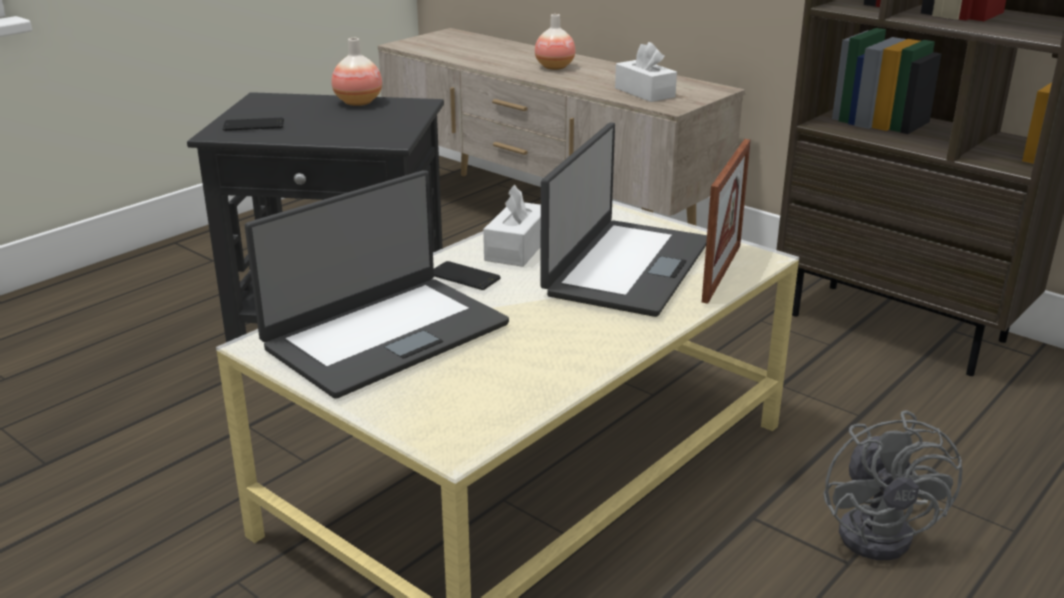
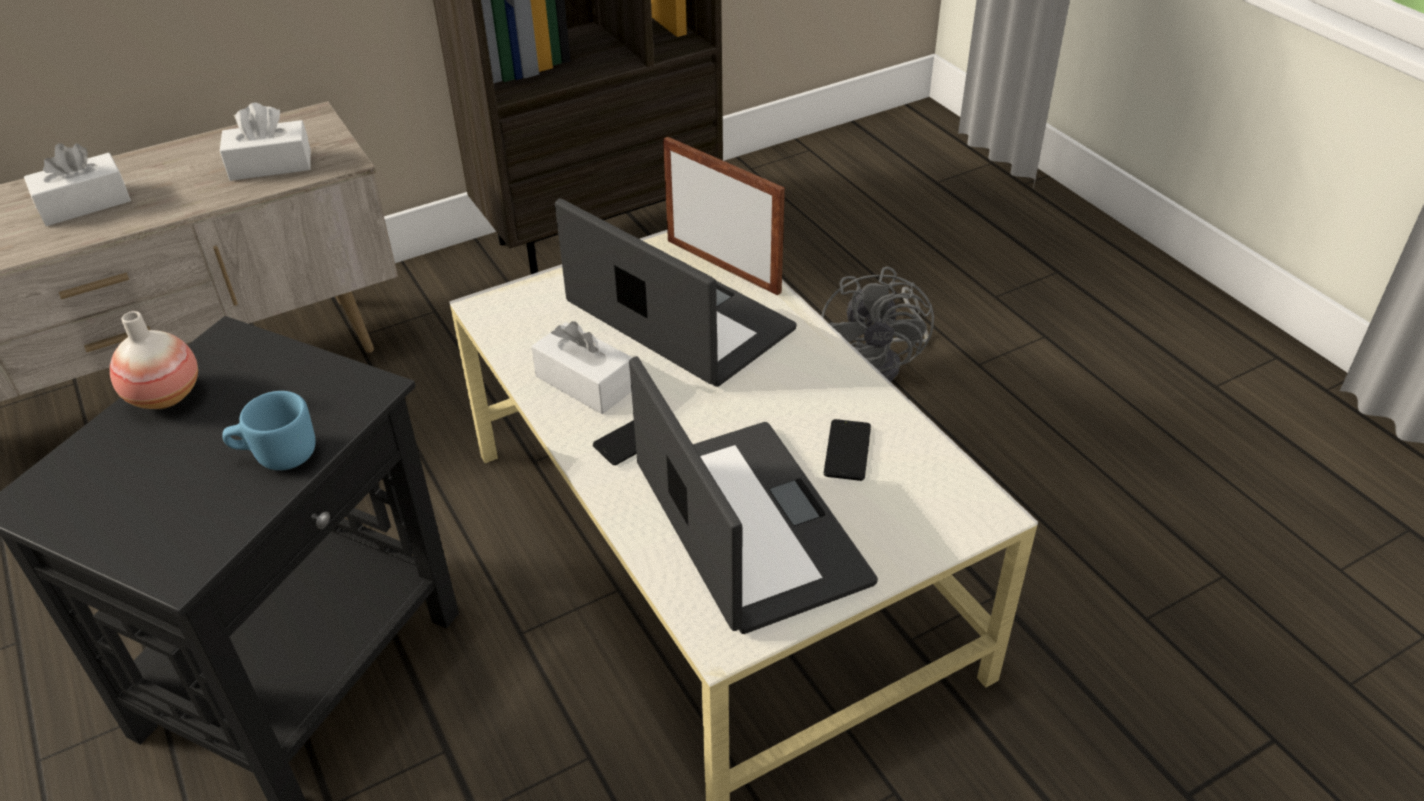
camera: 70 degrees left, 15 degrees up
phone [223,118,284,131] -> phone moved to [824,419,871,481]
vase [535,14,575,70] -> white tissue box [24,143,131,226]
grey fan [823,410,963,560] -> grey fan turned 75 degrees clockwise [821,266,934,382]
none -> blue mug [222,391,316,470]

